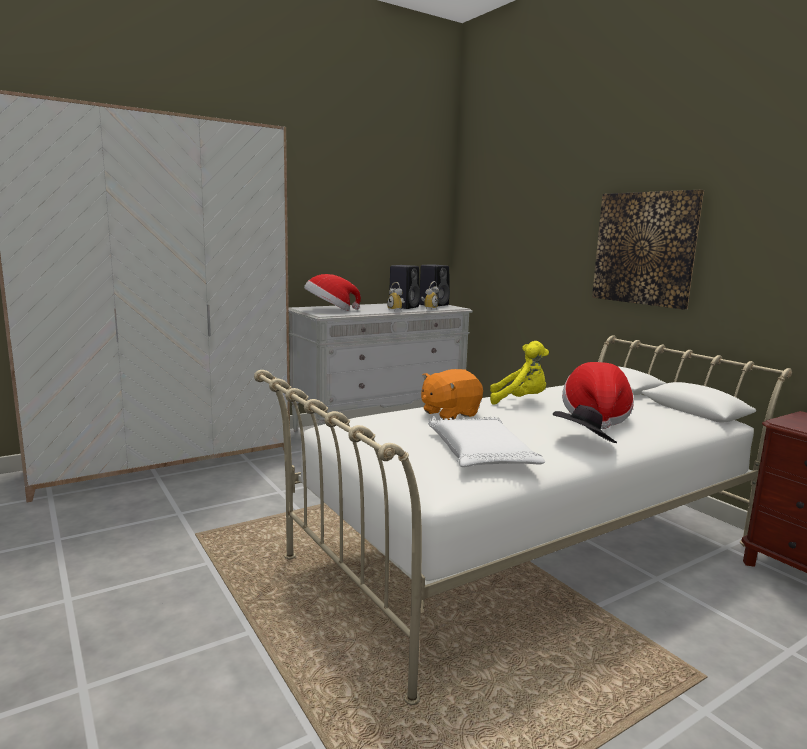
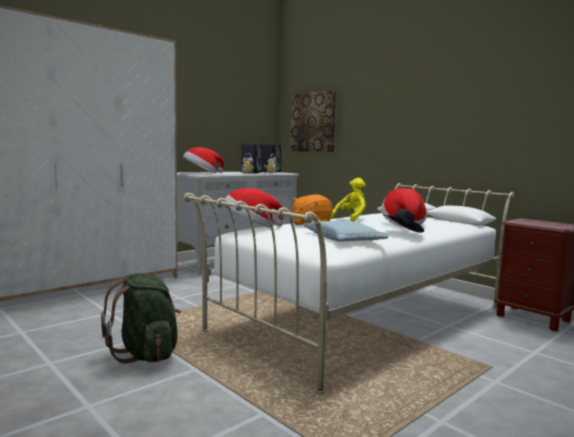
camera: 10 degrees left, 5 degrees down
white pillow [428,416,545,467] -> blue pillow [304,220,389,242]
yellow plush toy [490,341,549,405] -> yellow plush toy turned 45 degrees counterclockwise [331,178,366,222]
picture [592,190,704,309] -> picture moved to [291,90,337,152]
none -> green backpack [101,273,181,364]
none -> hat [225,188,283,228]

